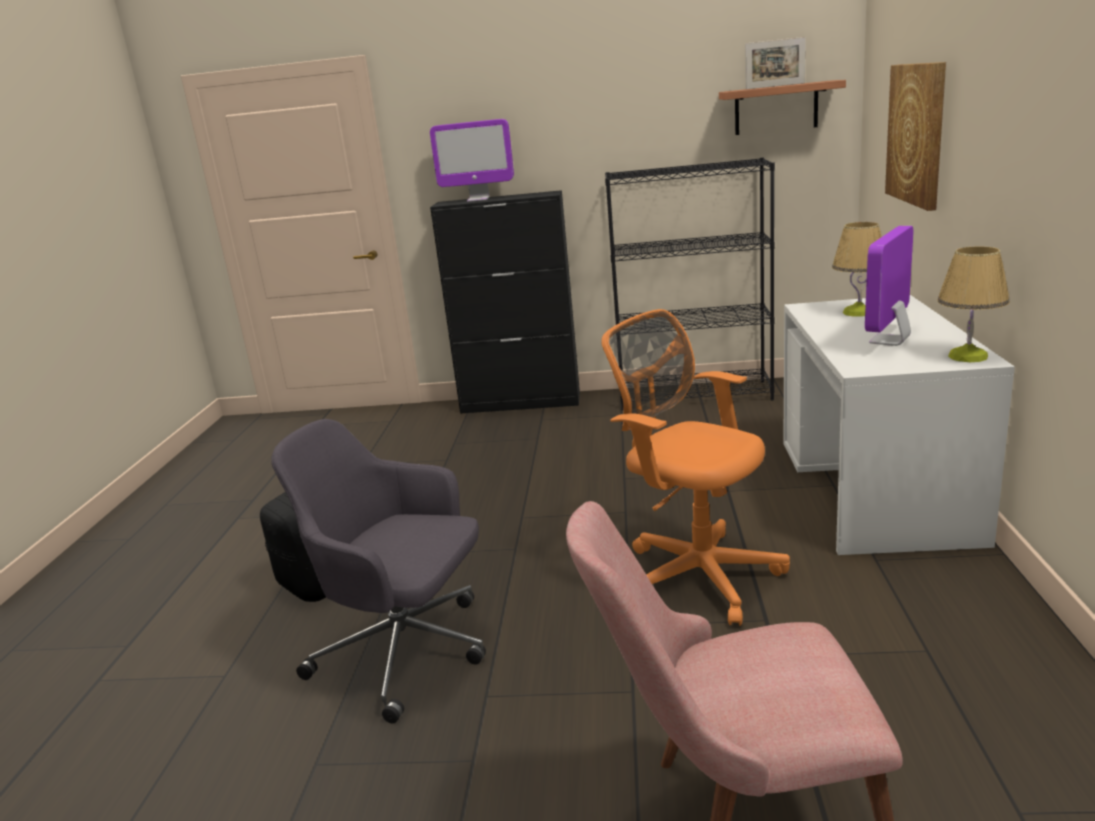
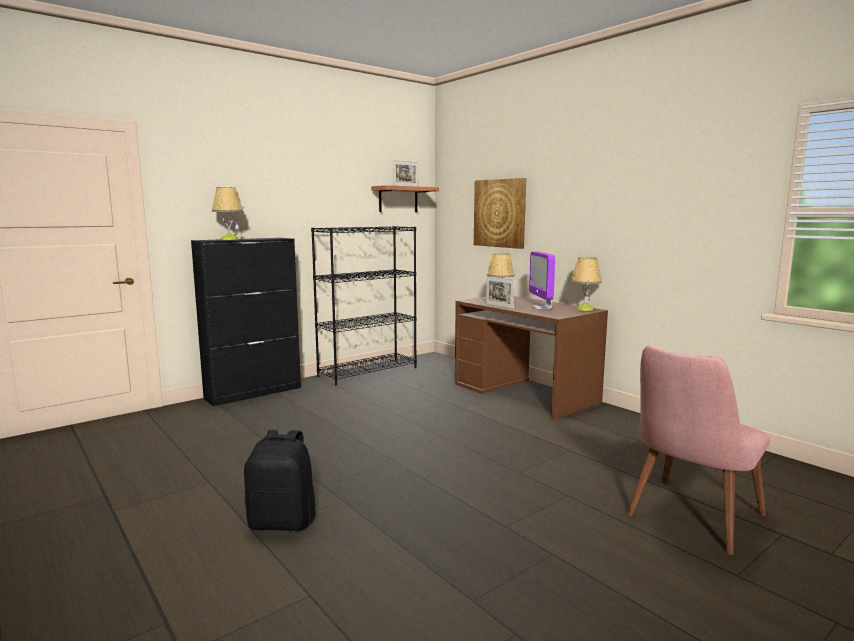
camera: 45 degrees left, 10 degrees down
grey office chair [271,419,486,723] -> none
monitor [430,119,514,202] -> table lamp [212,187,244,240]
orange office chair [601,309,790,626] -> none
white desk [783,295,1015,555] -> brown desk [455,296,608,420]
none -> picture frame [486,276,514,309]

